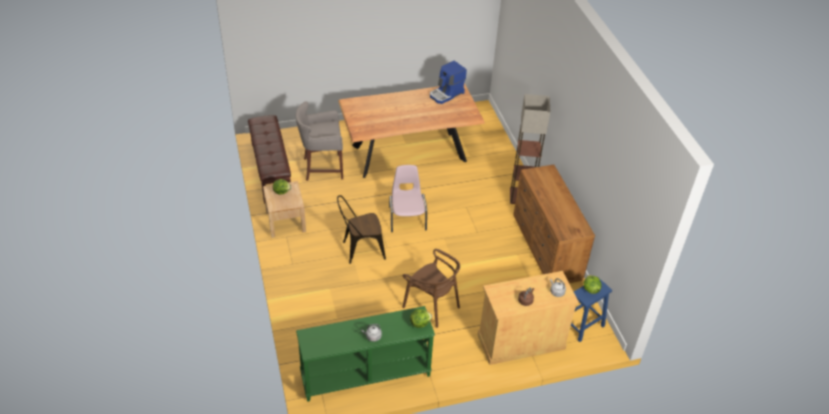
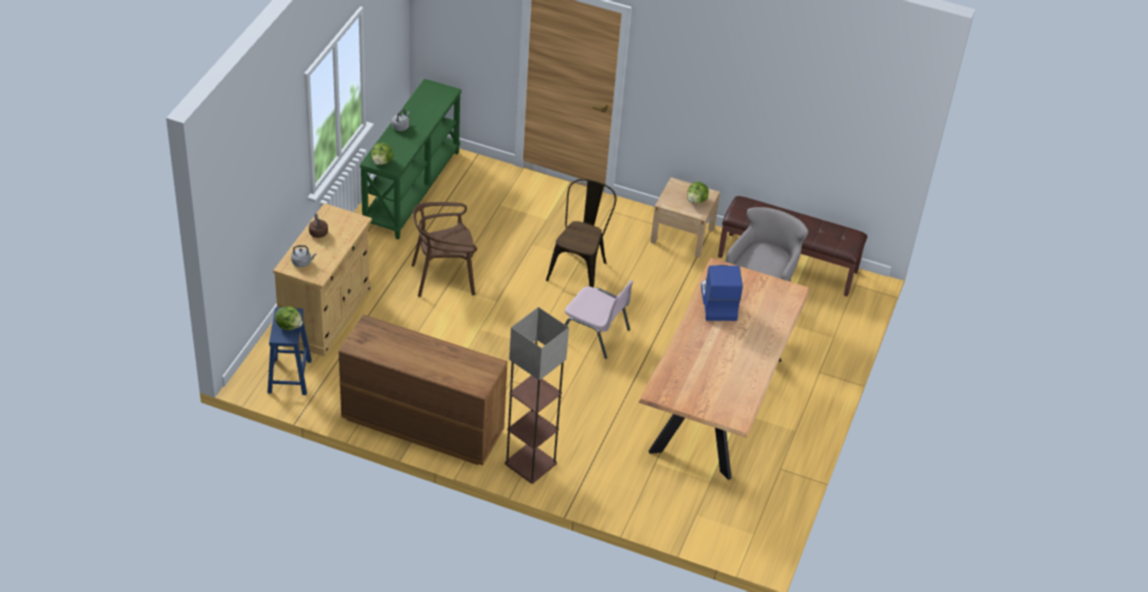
camera: 125 degrees right, 0 degrees up
coffee machine [430,61,467,104] -> coffee machine moved to [701,265,743,321]

